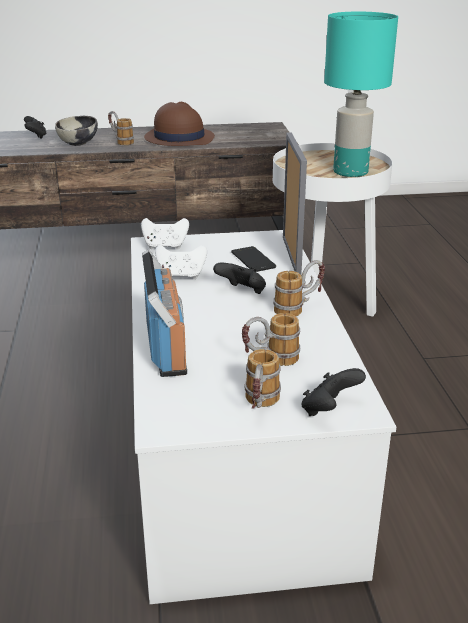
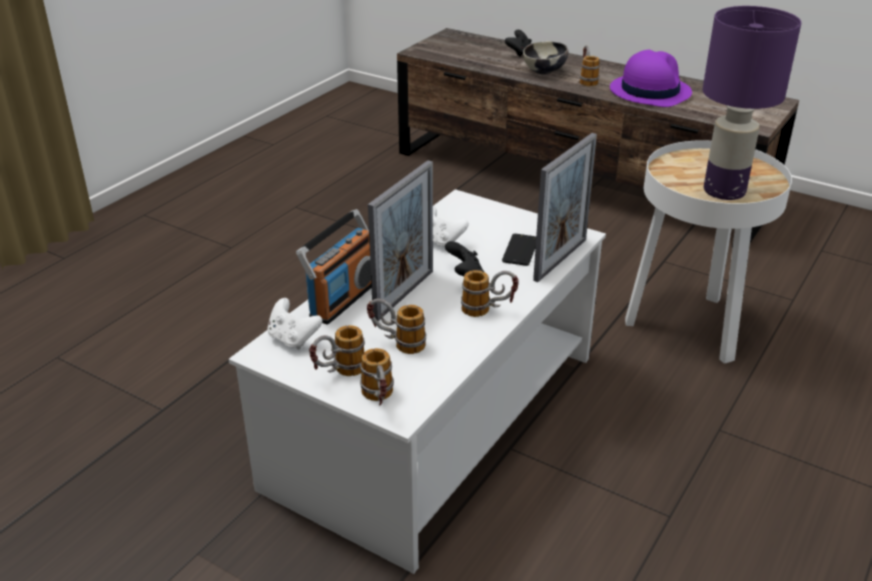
camera: 40 degrees right, 5 degrees up
white game controller [141,218,189,250] -> white game controller moved to [267,298,322,350]
brown hat [144,102,215,146] -> purple hat [610,50,692,107]
black game controller [301,368,366,416] -> mug [360,348,394,405]
turquoise table lamp [324,12,398,177] -> purple table lamp [702,6,801,200]
none -> picture frame [368,160,433,321]

